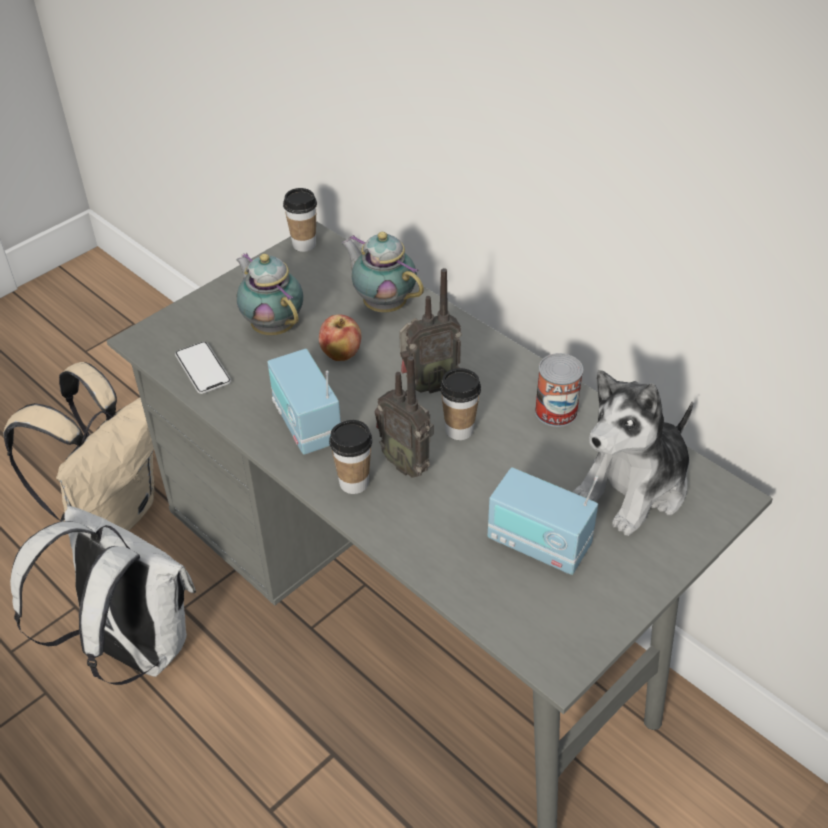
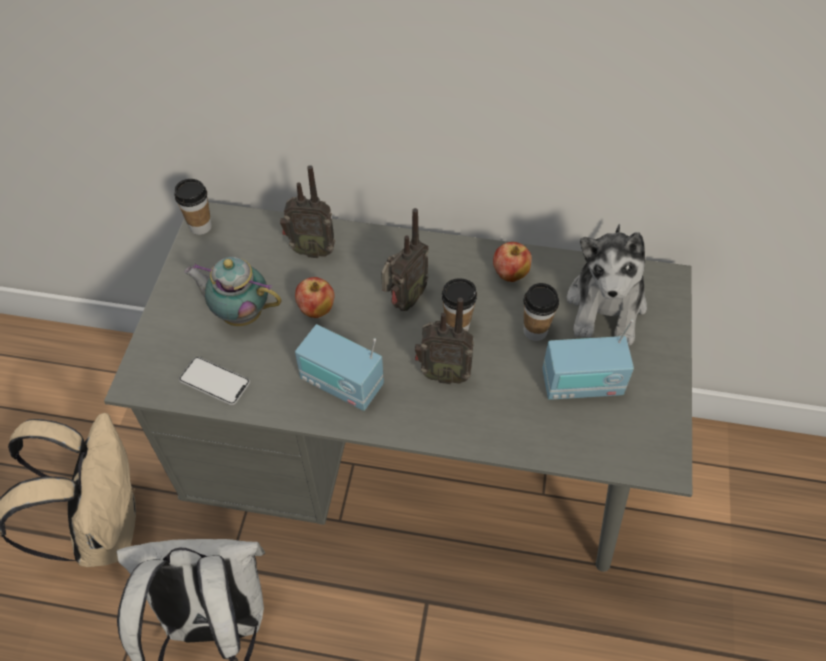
camera: 35 degrees left, 10 degrees up
cup [329,420,372,494] -> cup moved to [523,283,559,341]
teapot [341,232,424,312] -> radio [280,165,335,258]
can [535,353,583,427] -> apple [493,242,532,282]

